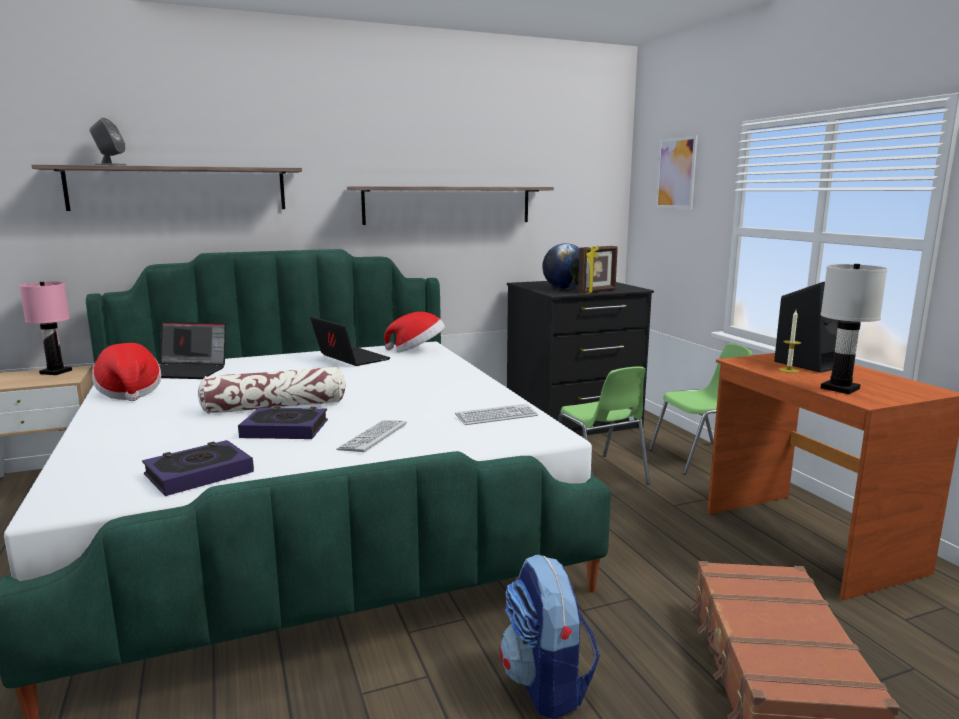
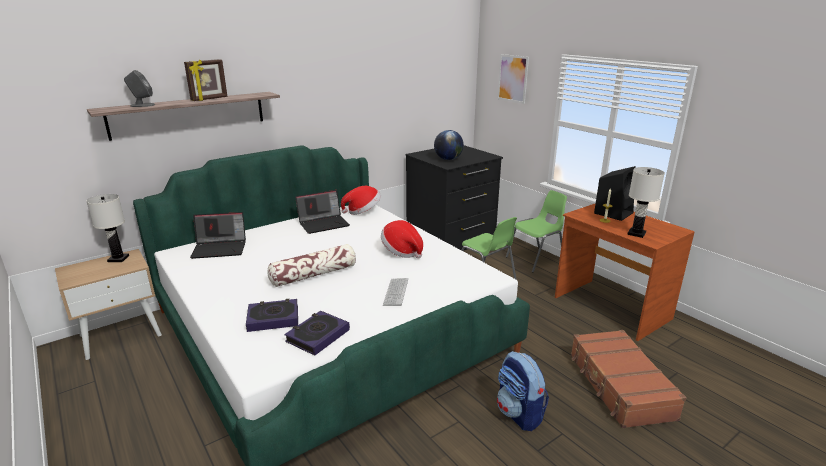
camera: 15 degrees left, 10 degrees up
pink table lamp [19,282,72,375] -> white table lamp [86,194,129,262]
hat [92,343,161,401] -> hat moved to [381,220,423,258]
book [238,406,328,439] -> book moved to [246,299,298,332]
laptop [310,316,390,366] -> laptop turned 120 degrees clockwise [295,190,350,234]
shelf [347,186,554,225] -> none
keyboard [455,404,538,425] -> none
picture frame [578,245,618,293] -> picture frame moved to [184,59,228,101]

